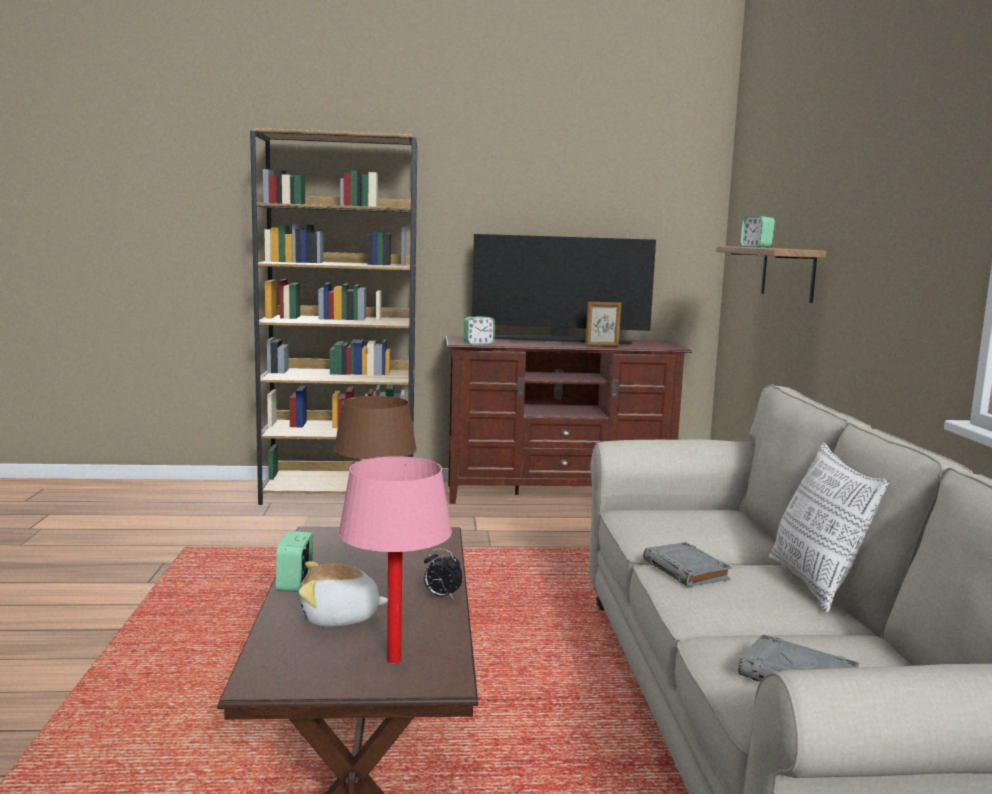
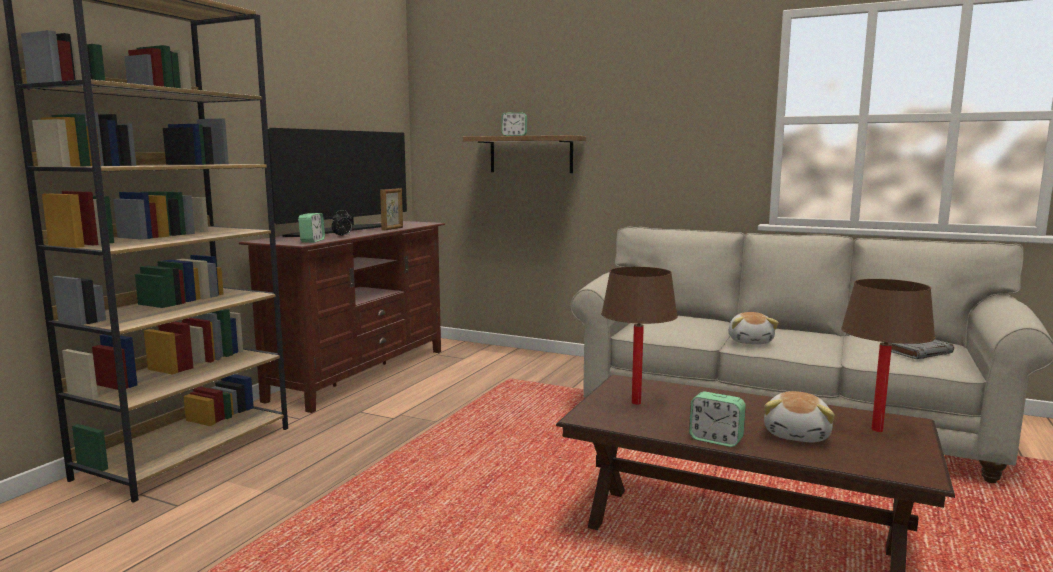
camera: 60 degrees left, 0 degrees up
pink table lamp [338,456,452,663] -> brown table lamp [841,279,936,432]
alarm clock [424,548,463,599] -> alarm clock moved to [332,210,352,237]
grey book [643,542,731,587] -> plush toy [728,312,779,344]
pillow [769,442,889,613] -> none

